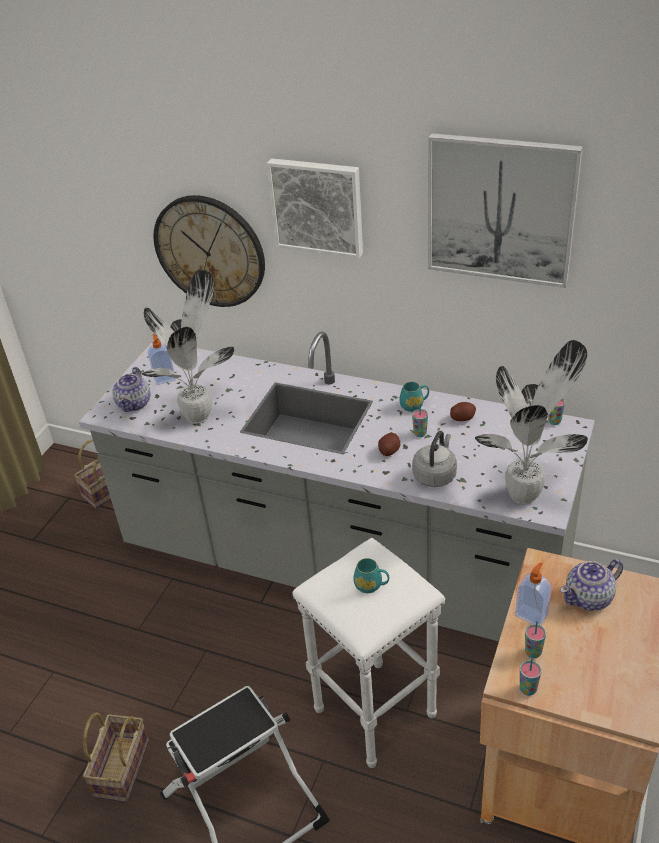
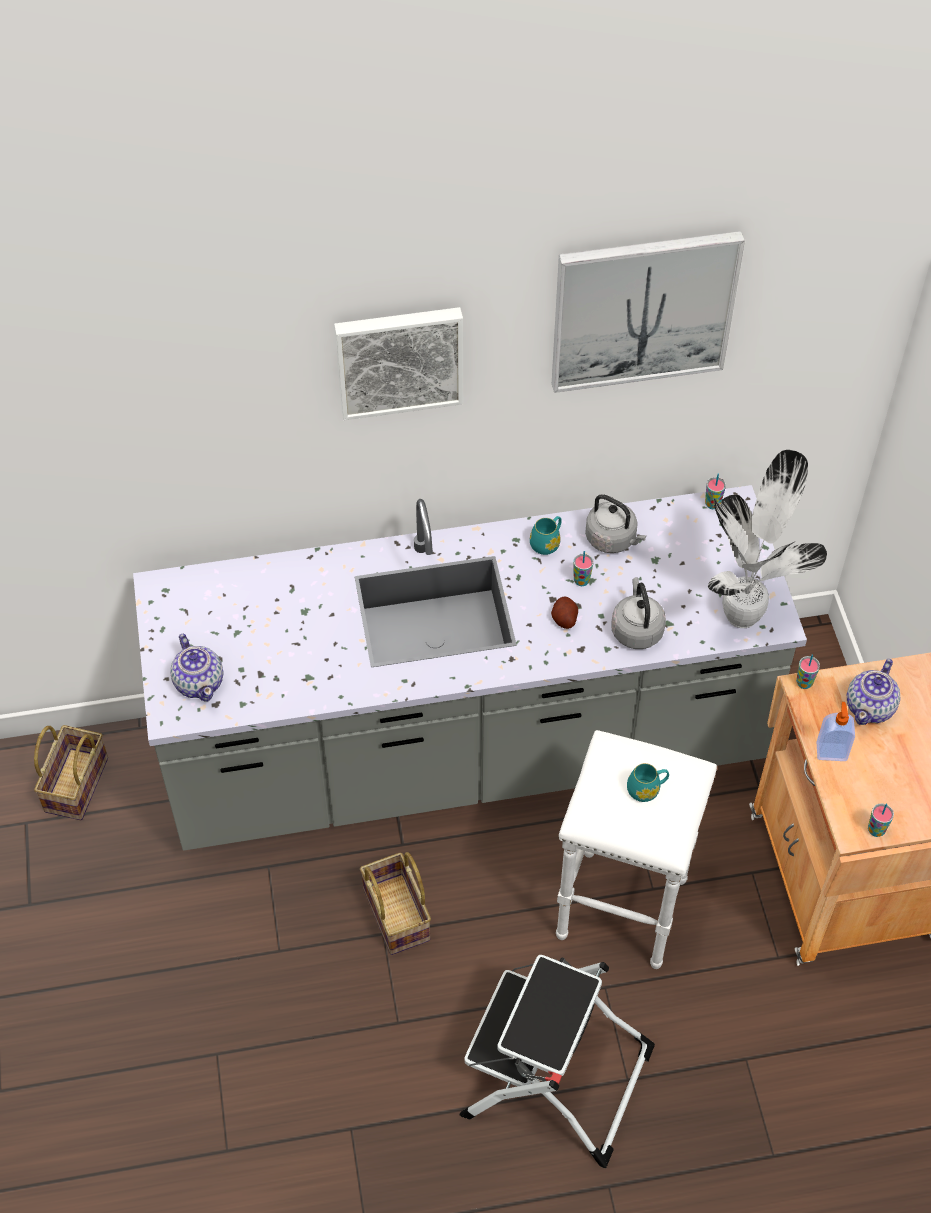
camera: 35 degrees left, 15 degrees up
basket [83,712,149,802] -> basket moved to [360,852,431,955]
potted plant [142,270,234,424] -> none
soap dispenser [148,334,176,385] -> none
wall clock [153,195,265,307] -> none
potato [450,402,476,421] -> grey kettle [585,494,646,553]
cup [525,621,546,659] -> cup moved to [796,654,820,689]

